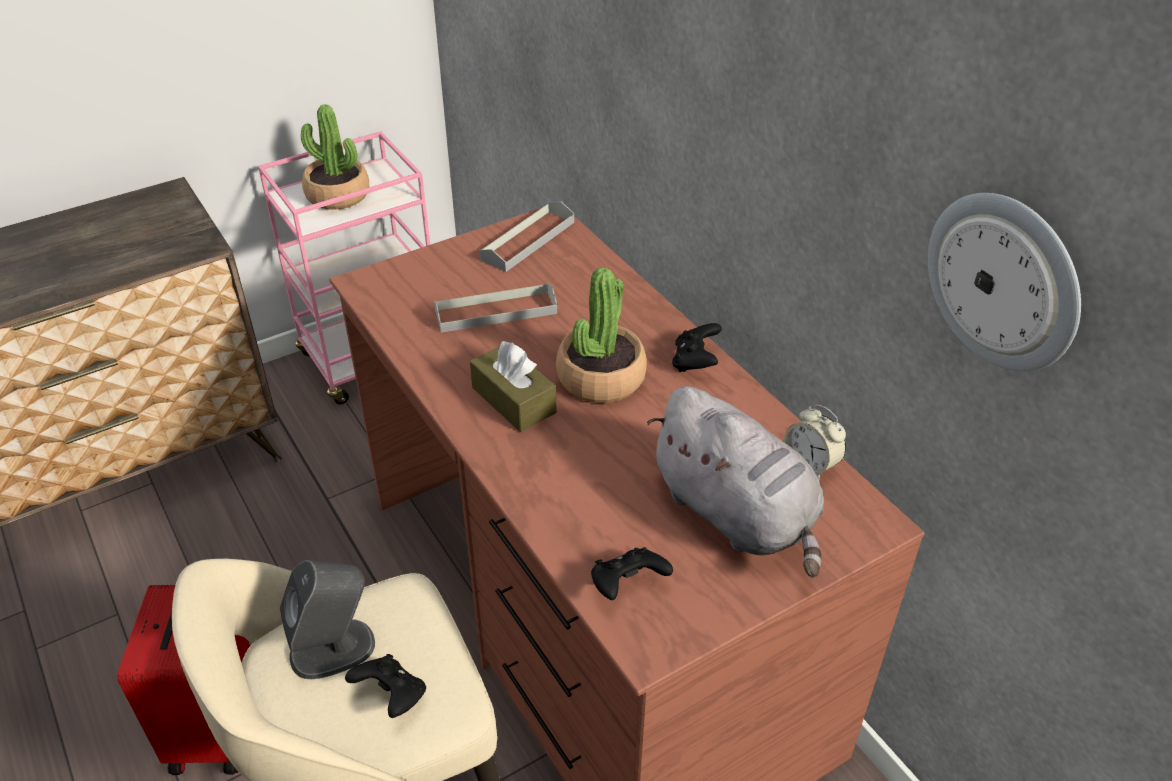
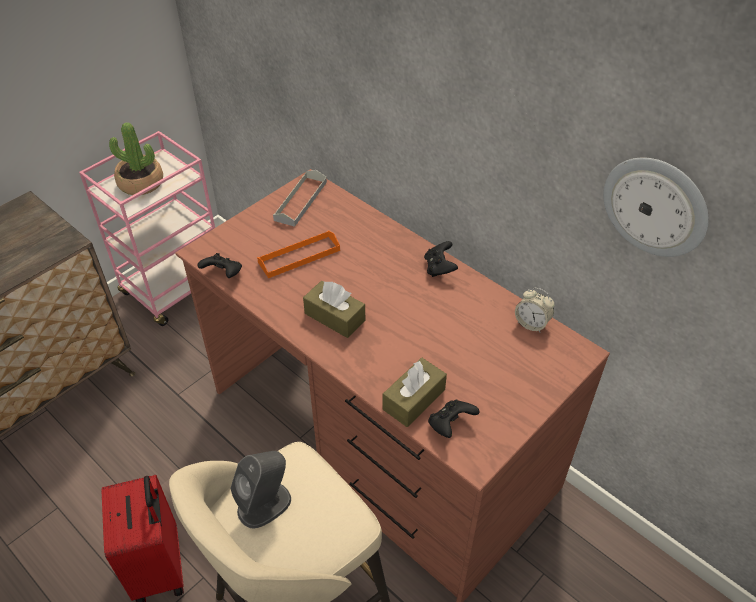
camera: 15 degrees left, 5 degrees up
black game controller [345,654,426,718] -> black game controller moved to [197,253,242,278]
grey tray [434,283,557,333] -> orange tray [257,230,340,278]
potted plant [556,267,647,403] -> none
grey plush toy [647,386,824,578] -> none
none -> brown tissue box [383,358,447,427]

